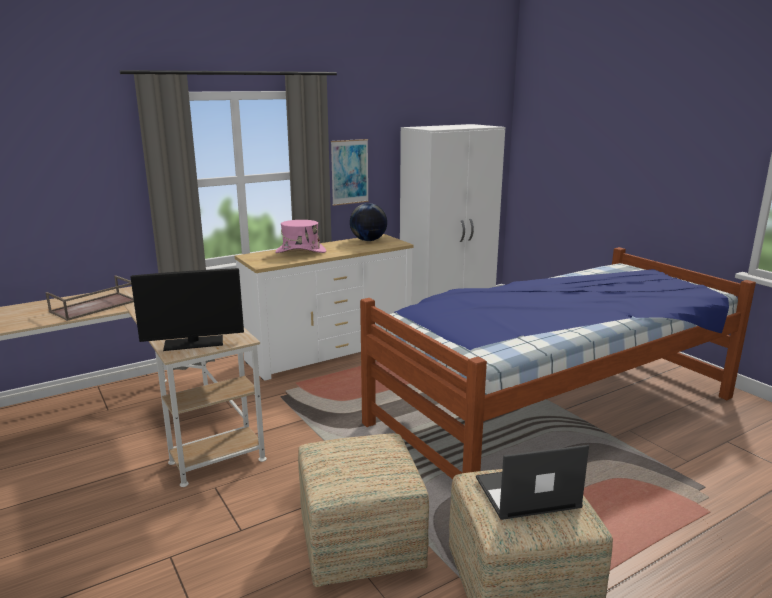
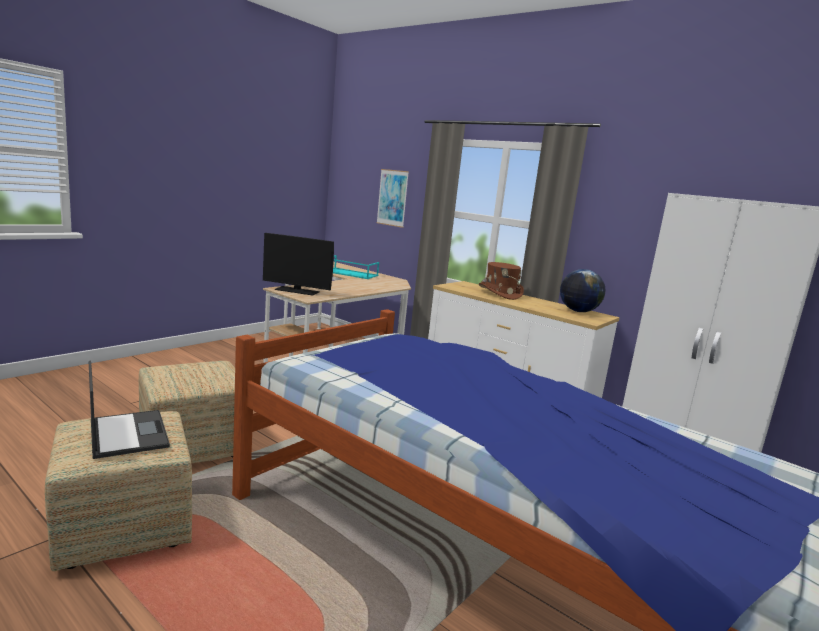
camera: 70 degrees right, 5 degrees down
brown tray [45,275,134,321] -> turquoise tray [333,255,379,279]
monitor [131,268,244,351] -> monitor turned 45 degrees counterclockwise [263,233,334,296]
pink hat [275,220,326,253] -> brown hat [479,262,524,300]
picture [331,139,369,206] -> picture moved to [376,169,409,228]

